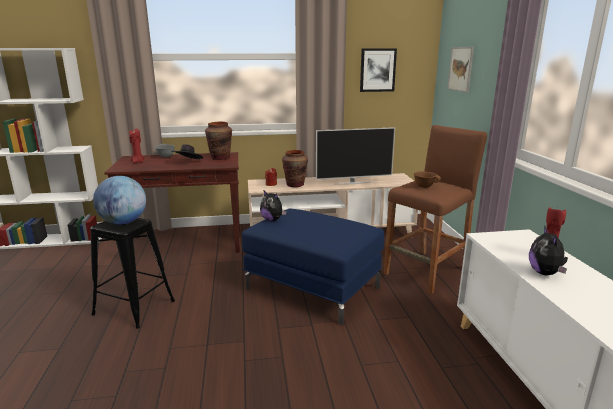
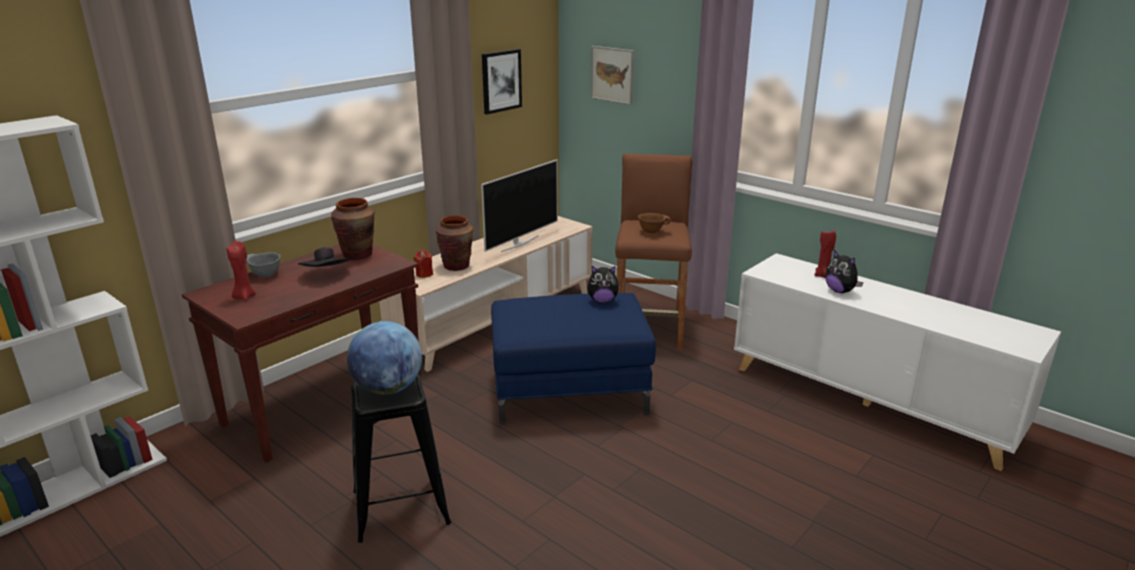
camera: 40 degrees left, 5 degrees up
plush toy [260,191,287,221] -> plush toy moved to [587,265,620,303]

